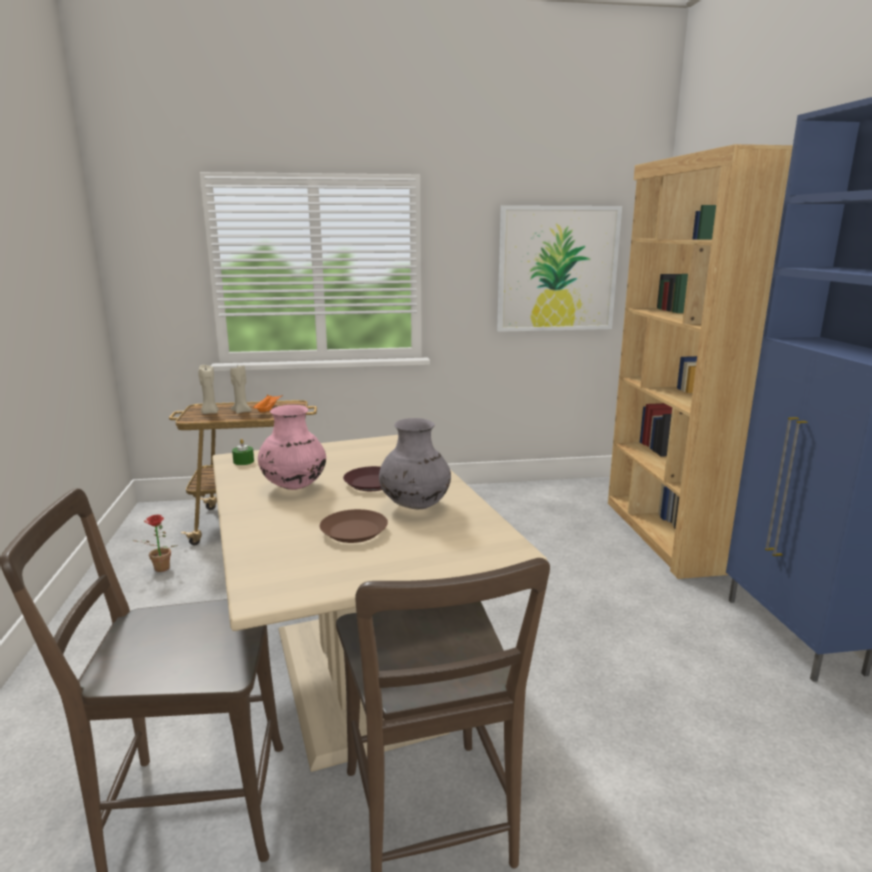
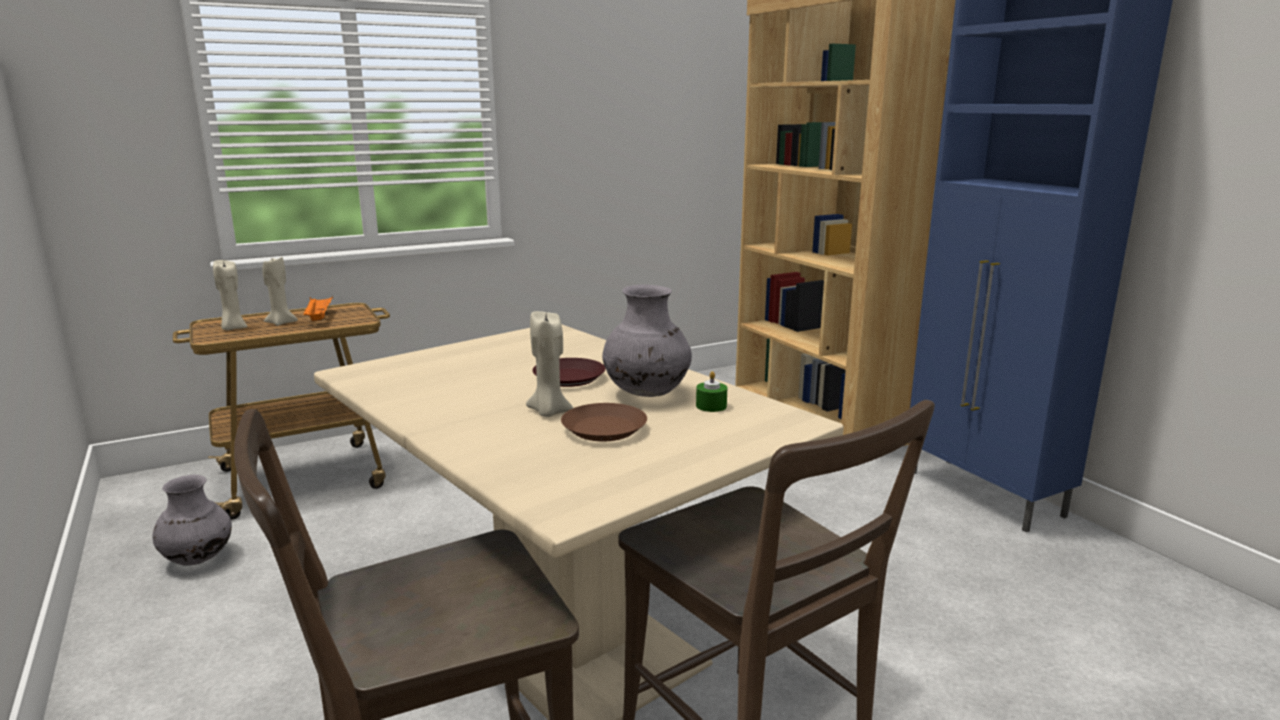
camera: 20 degrees left, 0 degrees up
potted plant [132,515,177,572] -> grey vase [152,475,232,566]
green candle [232,439,254,465] -> green candle moved to [696,371,727,412]
pink vase [258,405,326,490] -> none
picture [497,205,622,332] -> none
none -> beige candle [526,311,574,417]

